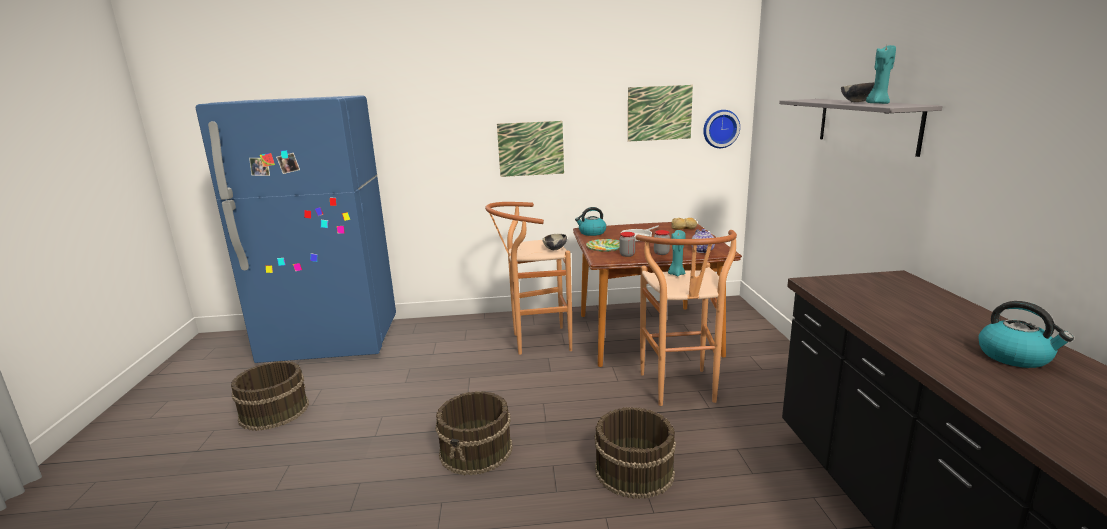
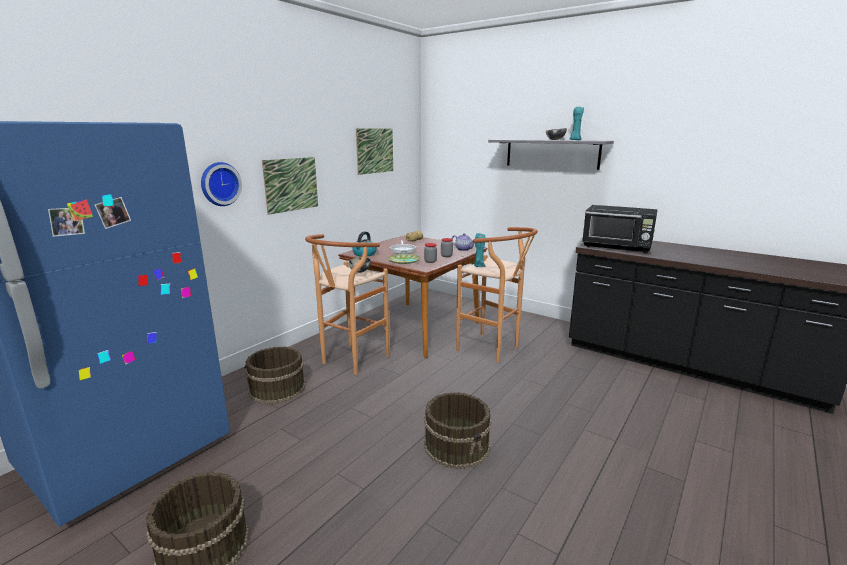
camera: 50 degrees left, 0 degrees up
brown bucket [594,407,676,499] -> brown bucket moved to [244,346,306,404]
wall clock [703,110,740,148] -> wall clock moved to [201,162,242,206]
kettle [978,301,1074,368] -> none
none -> black microwave [582,205,658,253]

